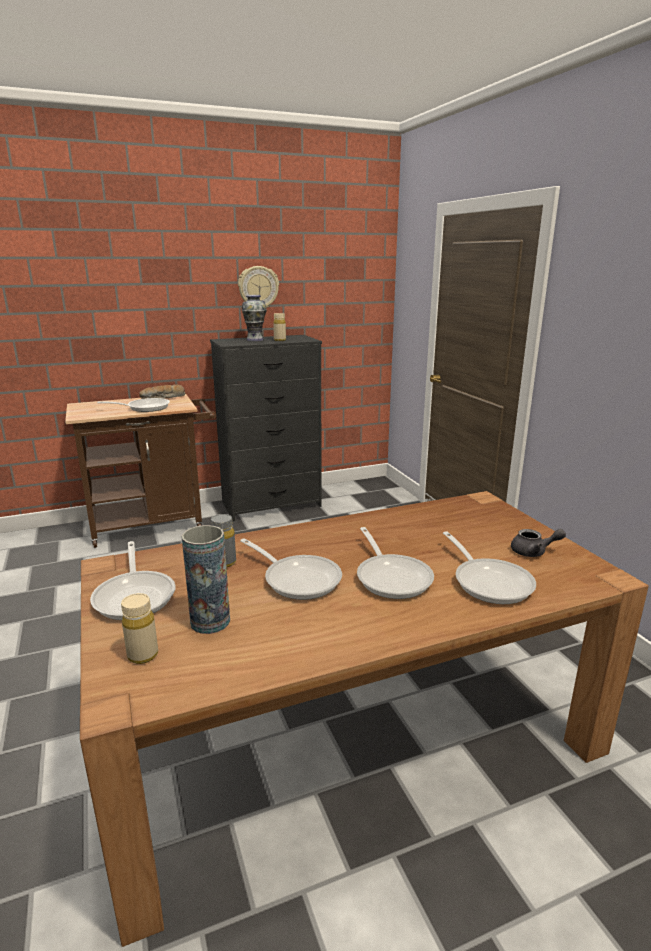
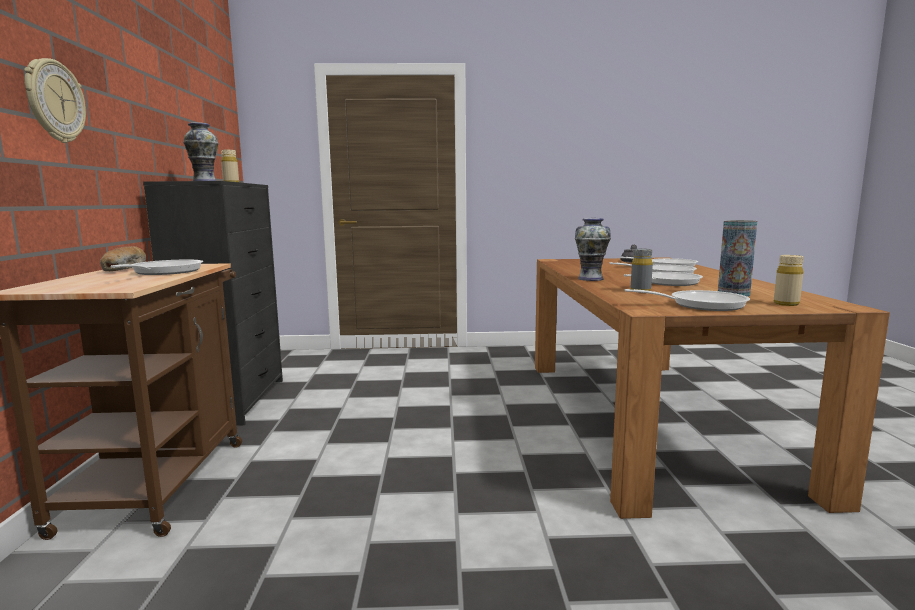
camera: 70 degrees left, 10 degrees down
wall clock [238,266,279,308] -> wall clock moved to [24,58,86,143]
none -> vase [575,218,611,281]

